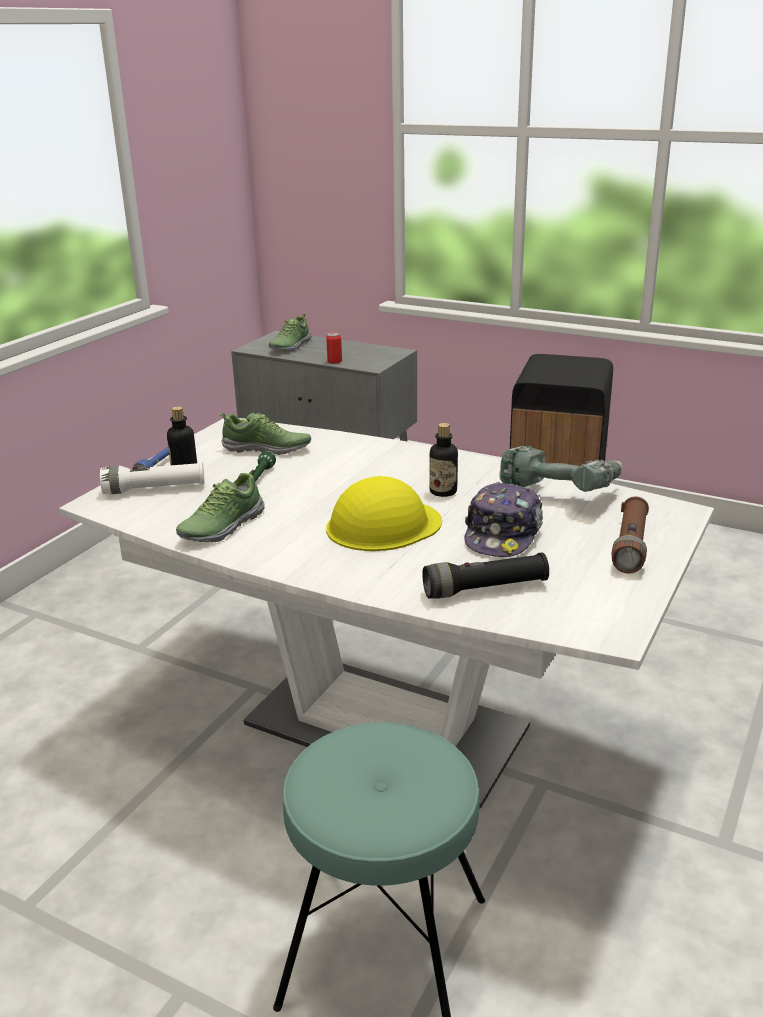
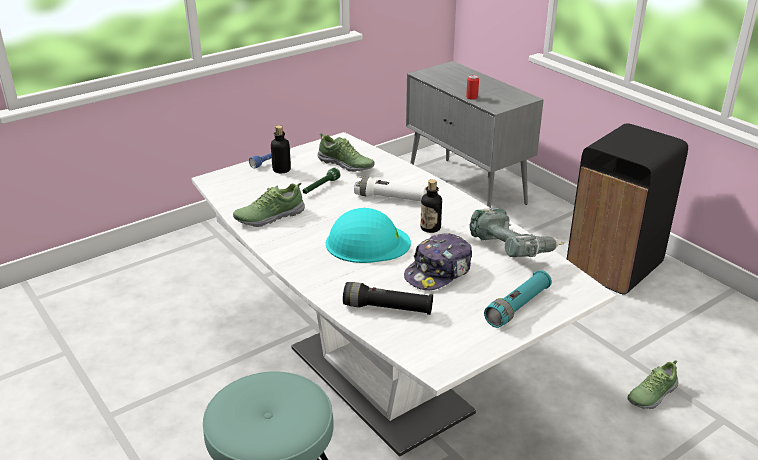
camera: 25 degrees right, 5 degrees up
white flashlight [100,461,205,494] -> white flashlight moved to [354,176,427,201]
shoe [269,314,312,351] -> shoe moved to [627,360,679,409]
yellow hard hat [326,476,442,551] -> turquoise hard hat [326,208,411,263]
brown flashlight [612,496,649,573] -> turquoise flashlight [484,270,552,328]

